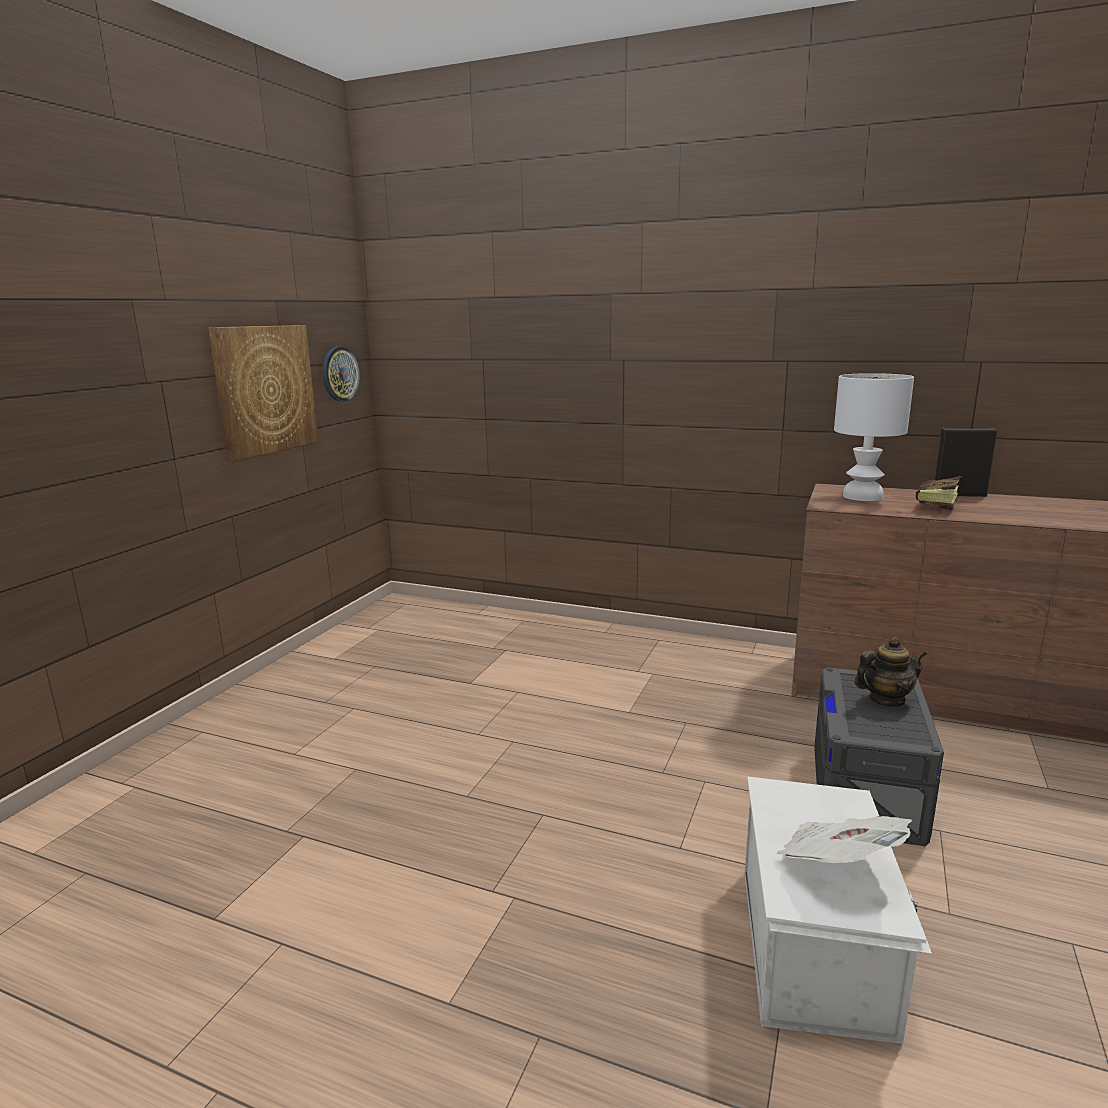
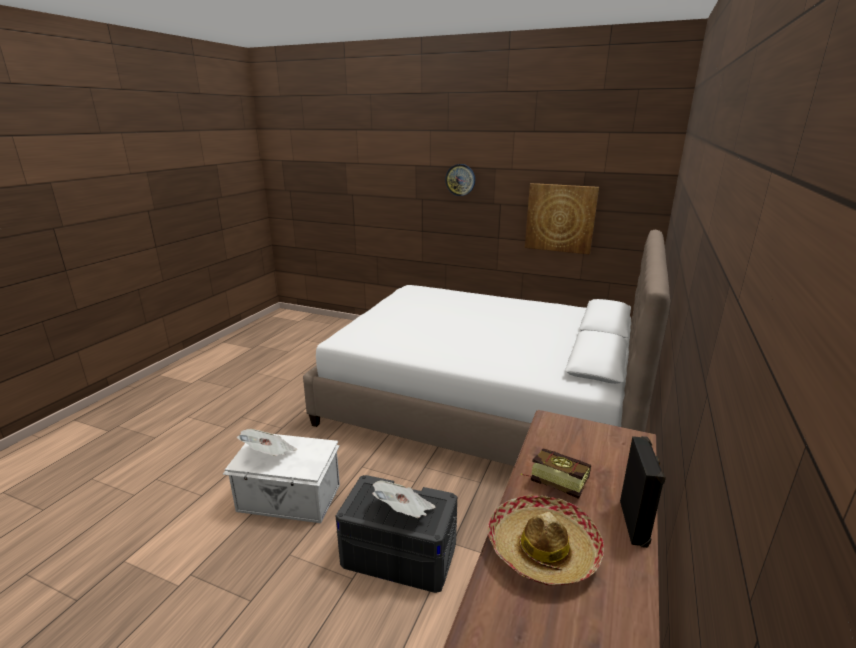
camera: 90 degrees right, 5 degrees up
wall clock [322,346,360,402] -> wall clock moved to [445,164,475,196]
white table lamp [834,373,914,501] -> none
teapot [854,637,927,707] -> newspaper [372,480,435,518]
none -> white bed [303,230,670,466]
none -> hat [488,495,604,586]

